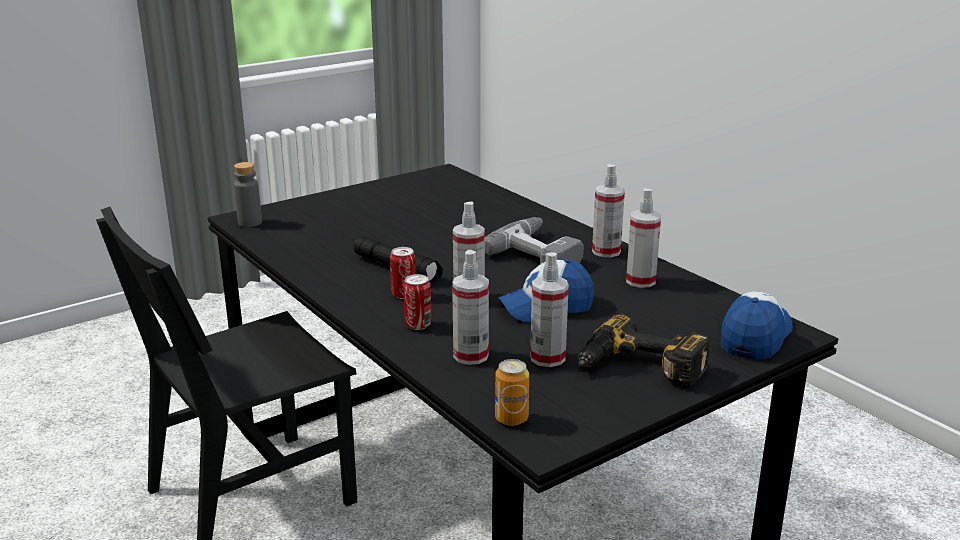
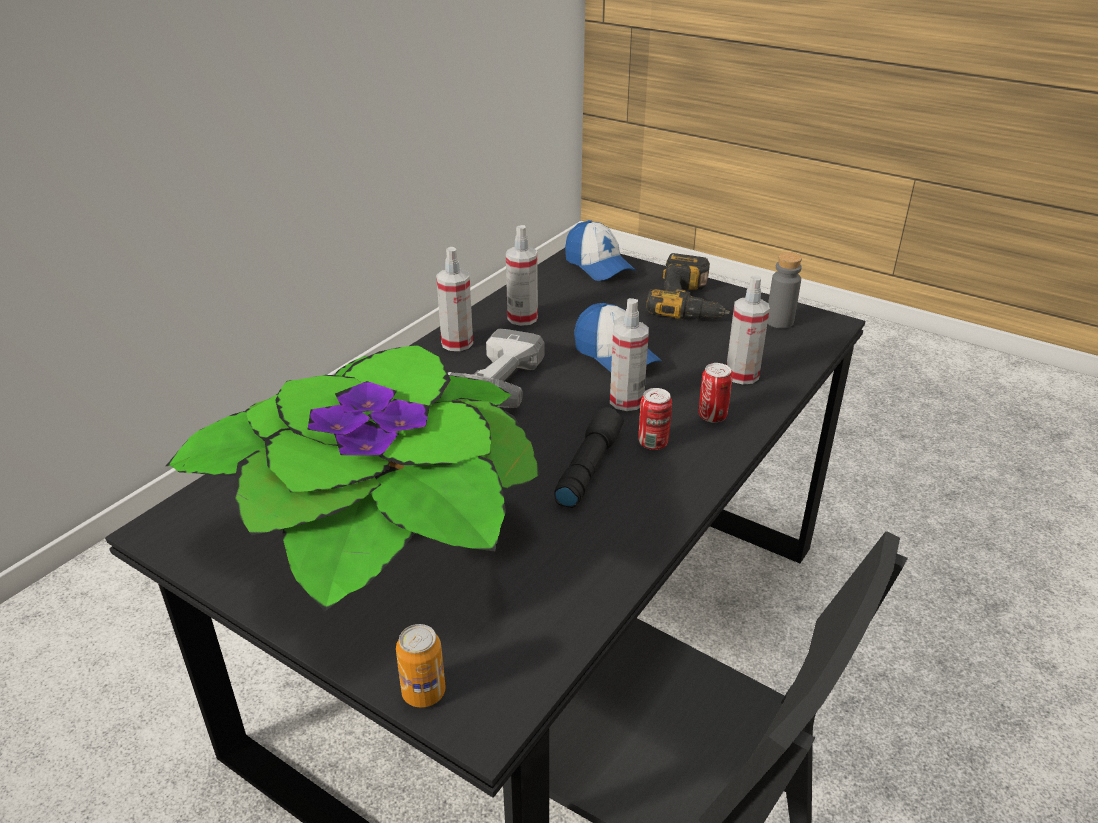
camera: 110 degrees left, 10 degrees up
grey bottle [234,162,262,227] -> grey bottle moved to [767,252,802,329]
can [495,359,529,426] -> can moved to [396,624,446,708]
spray bottle [530,253,569,367] -> none
cap [720,291,793,360] -> cap turned 135 degrees counterclockwise [565,220,635,281]
none -> potted plant [166,345,540,611]

